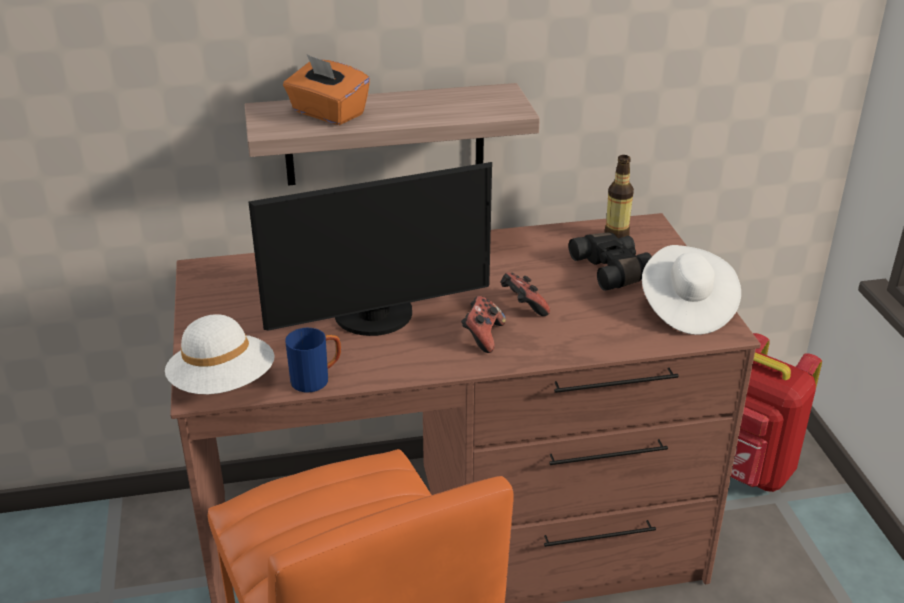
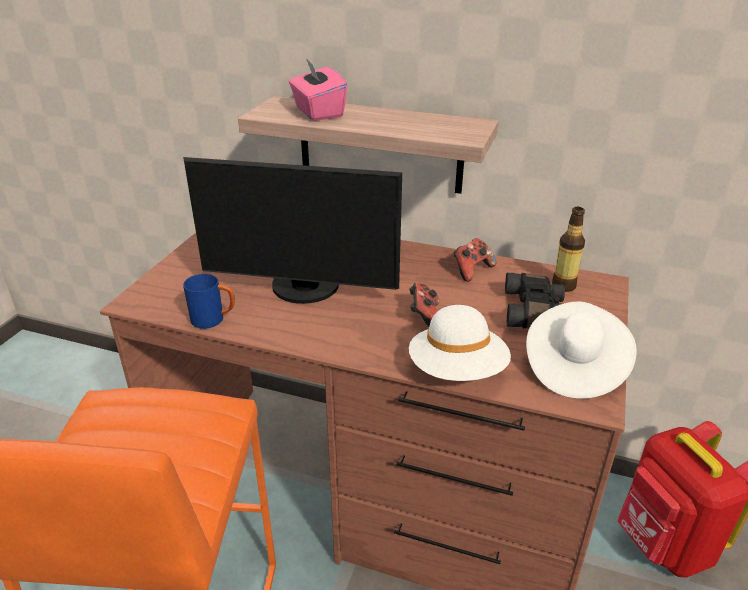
camera: 30 degrees right, 0 degrees up
white hat [165,314,275,394] -> white hat moved to [409,305,511,381]
orange tissue box [283,55,370,125] -> pink tissue box [289,58,347,121]
game controller [461,296,506,353] -> game controller moved to [454,238,497,282]

